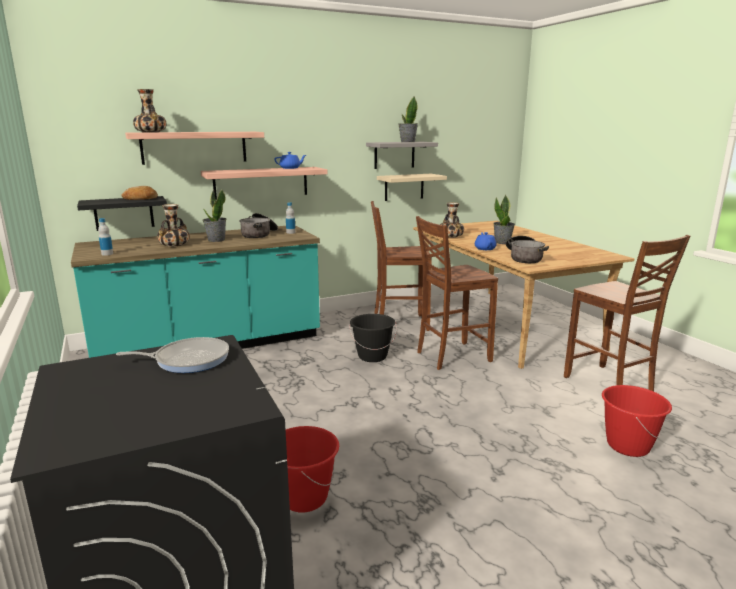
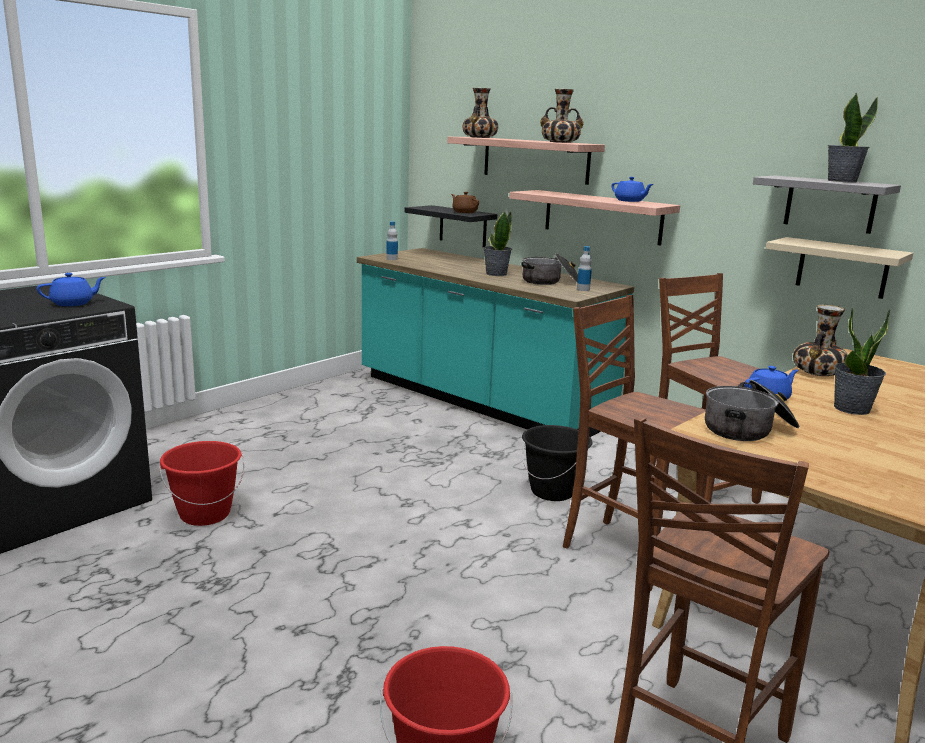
camera: 65 degrees right, 0 degrees up
frying pan [116,337,229,373] -> blue teapot [37,273,106,306]
bread [121,186,158,200] -> brown teapot [451,192,479,213]
vase [157,204,190,247] -> vase moved to [540,89,584,143]

